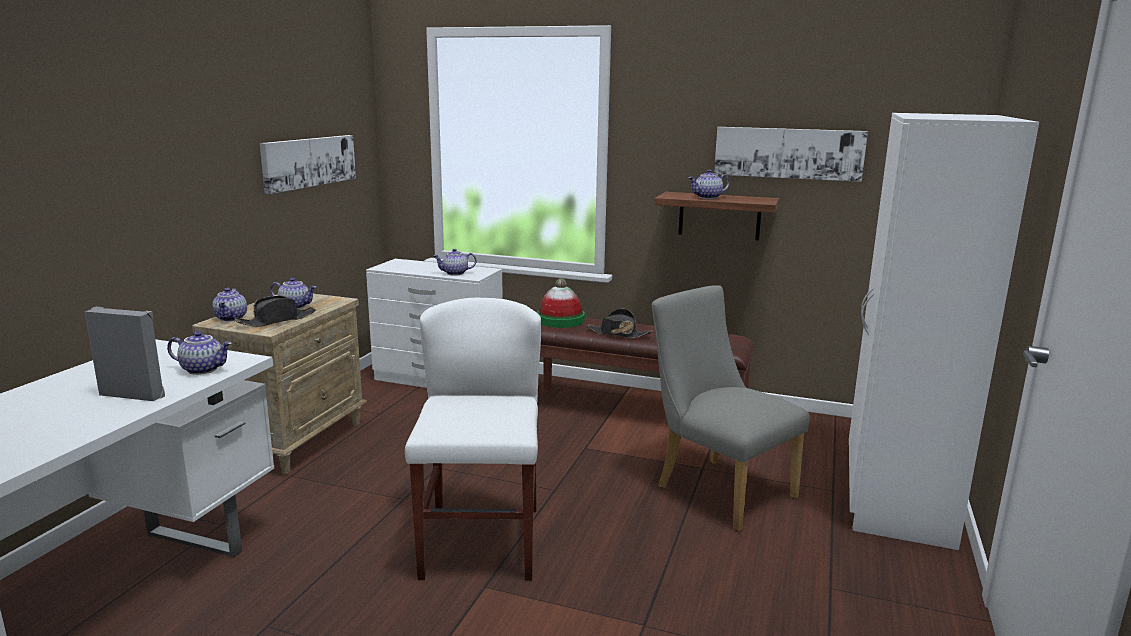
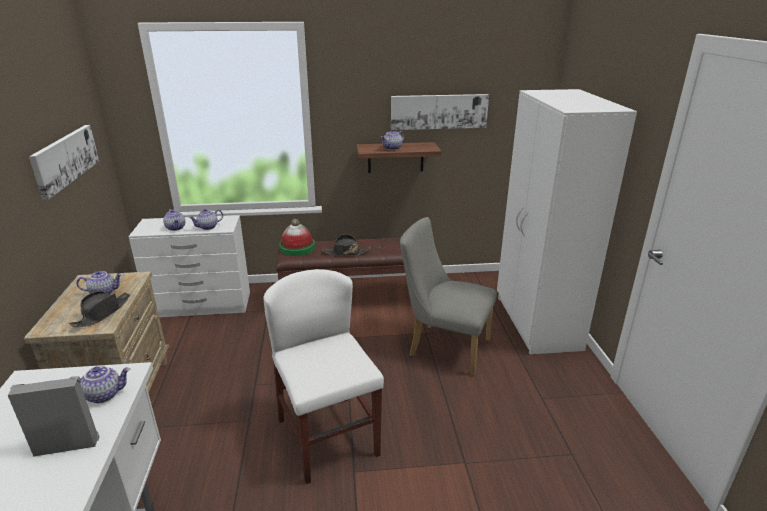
camera: 25 degrees left, 10 degrees up
teapot [212,288,247,321] -> teapot moved to [163,209,185,231]

